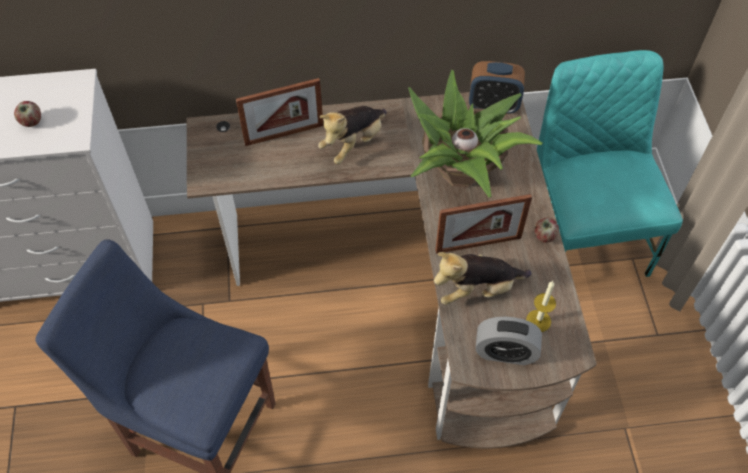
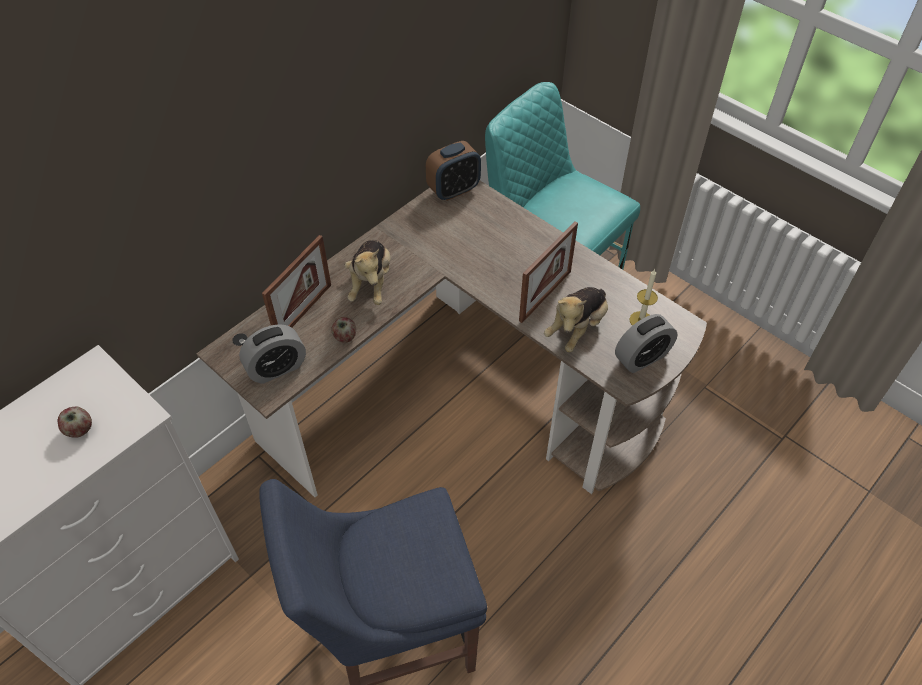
camera: 40 degrees left, 5 degrees down
potted plant [408,70,543,197] -> none
apple [534,218,559,243] -> apple moved to [331,317,356,343]
none -> alarm clock [239,324,306,383]

